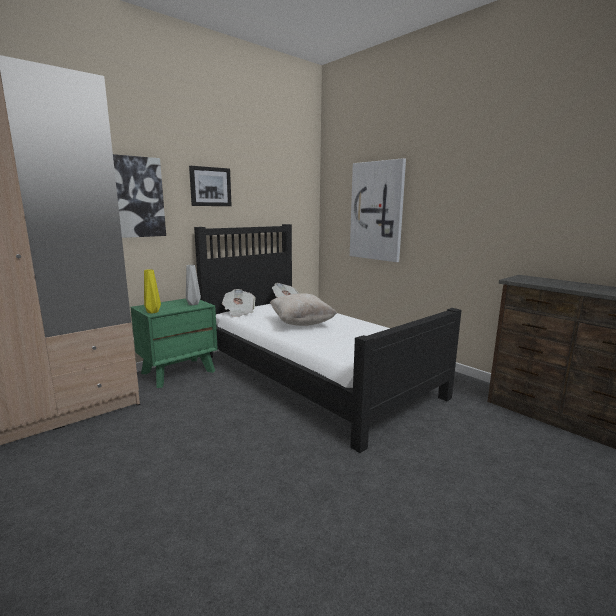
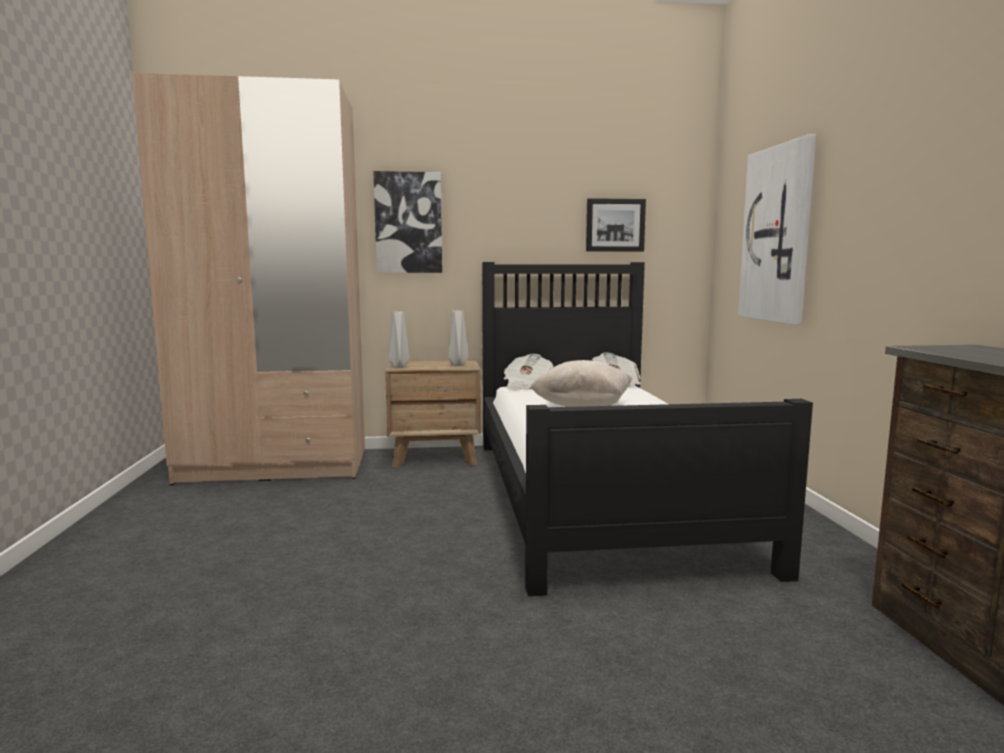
camera: 35 degrees right, 5 degrees down
green nightstand [131,298,218,388] -> brown nightstand [385,360,481,468]
yellow vase [144,269,161,314] -> grey vase [389,311,409,368]
picture [189,166,232,206] -> picture moved to [586,198,646,252]

